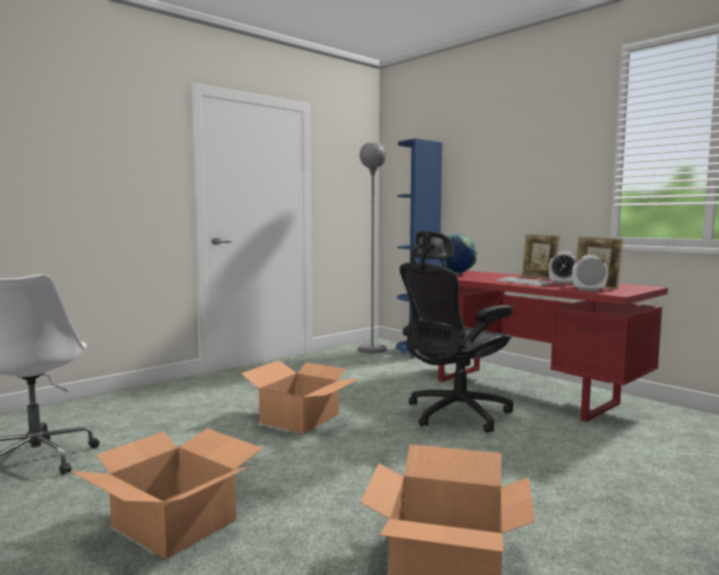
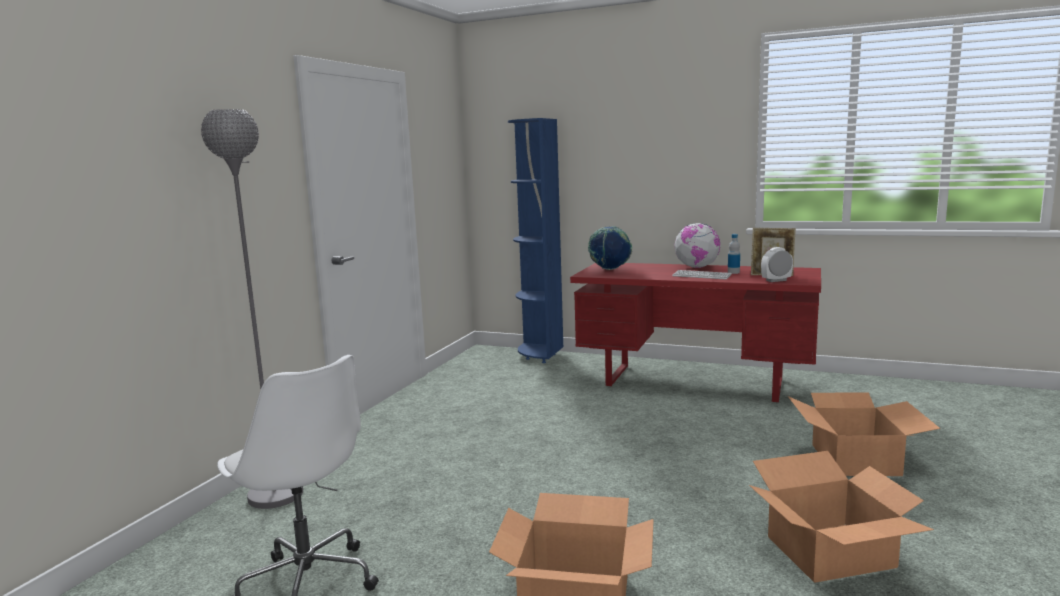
camera: 25 degrees left, 5 degrees up
cardboard box [240,360,359,434] -> cardboard box moved to [788,392,940,476]
grey floor lamp [358,143,387,353] -> grey floor lamp moved to [201,109,303,509]
office chair [400,231,513,433] -> none
picture frame [522,234,560,279] -> globe [674,223,720,268]
alarm clock [549,251,576,284] -> bottle [728,234,740,274]

